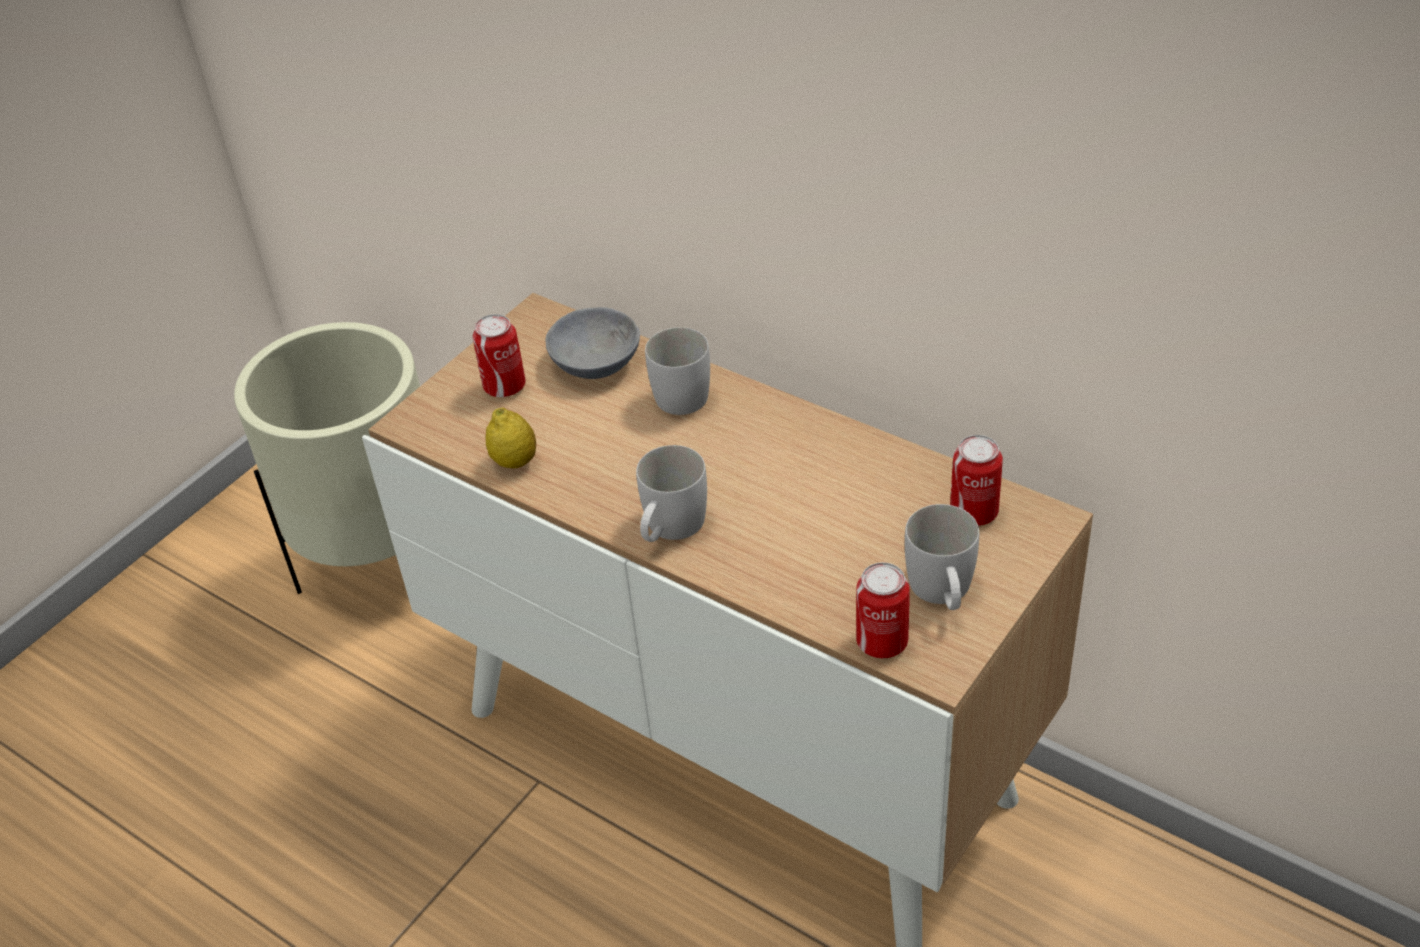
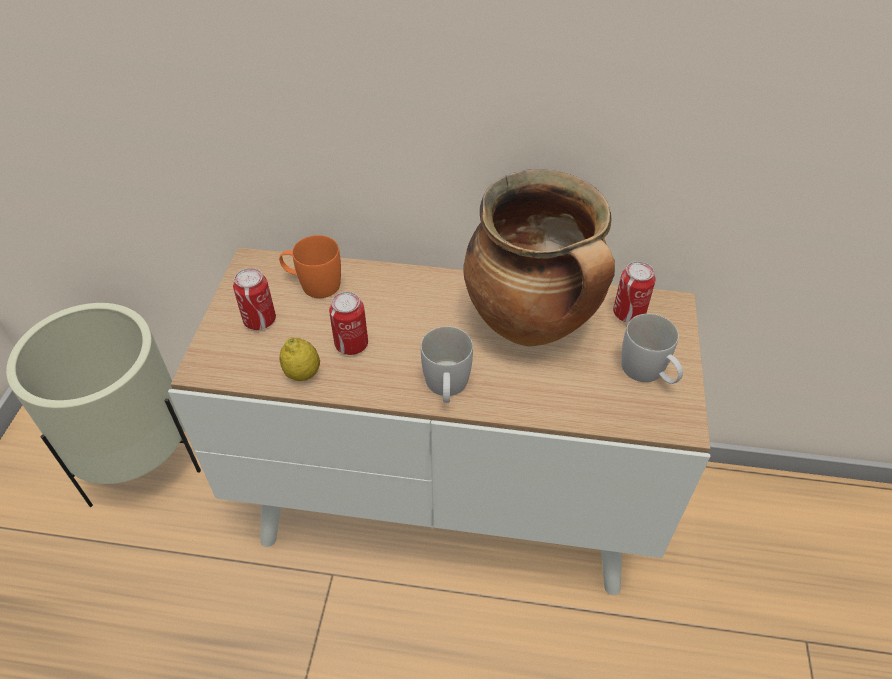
camera: 30 degrees left, 5 degrees up
grey bowl [545,307,640,379] -> orange mug [279,235,341,298]
white mug [645,327,710,415] -> none
can [856,562,910,659] -> can moved to [329,292,368,355]
none -> cooking pot [464,169,615,346]

